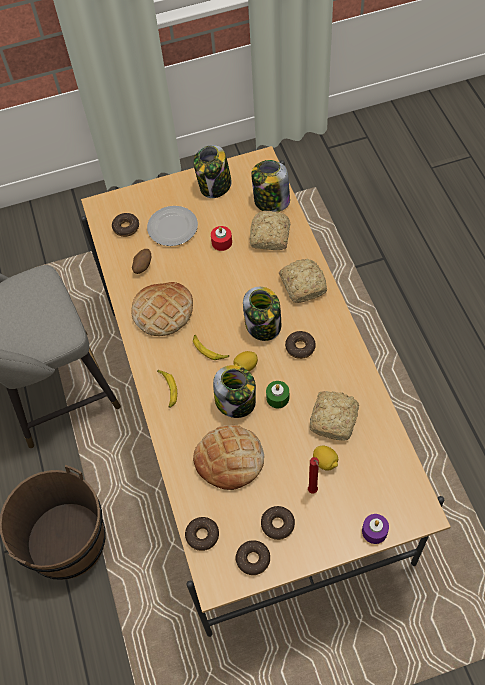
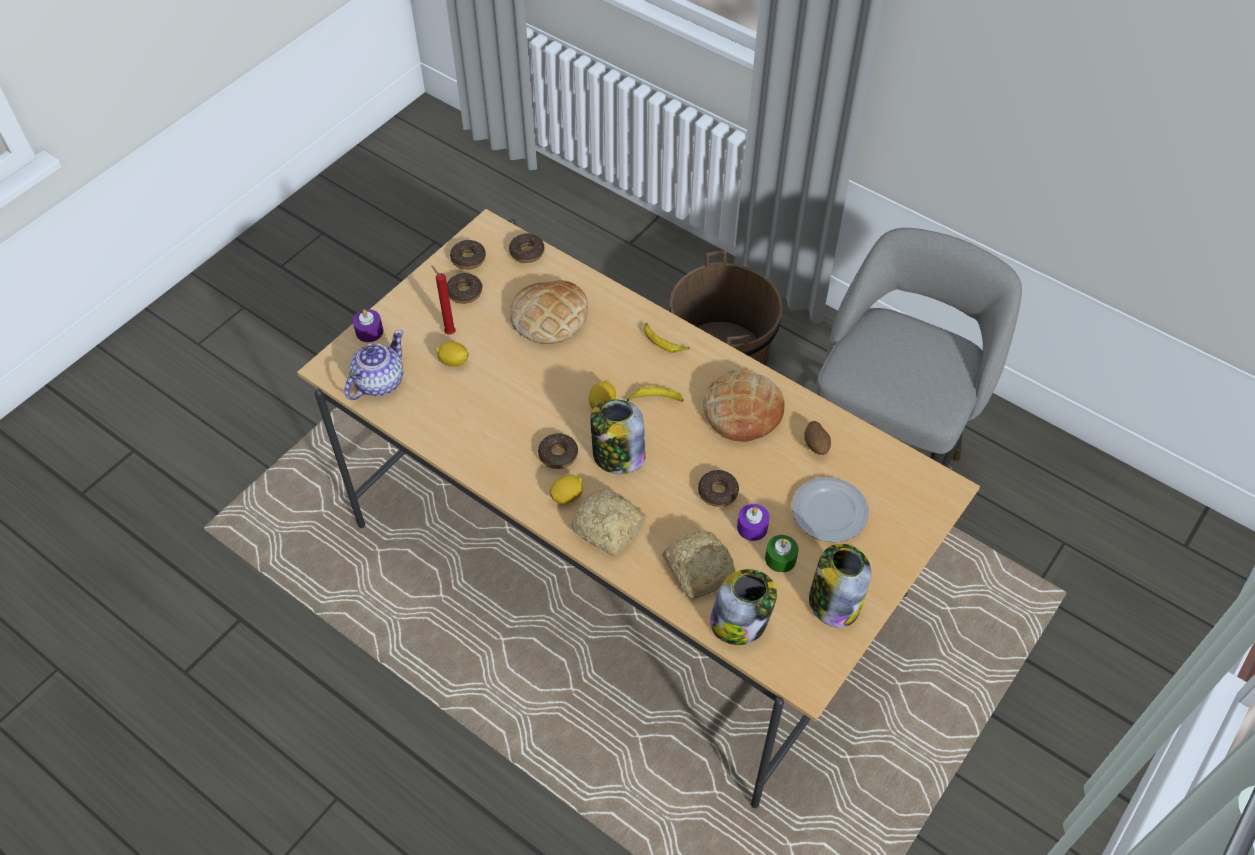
camera: 140 degrees right, 5 degrees down
donut [112,213,139,237] -> donut moved to [698,470,739,507]
red candle [211,226,232,251] -> purple candle [737,504,770,541]
jar [213,365,256,418] -> none
green candle [266,381,289,408] -> green candle moved to [765,535,799,573]
bread [310,391,359,441] -> none
none -> teapot [344,330,403,400]
none -> lemon [550,474,583,504]

